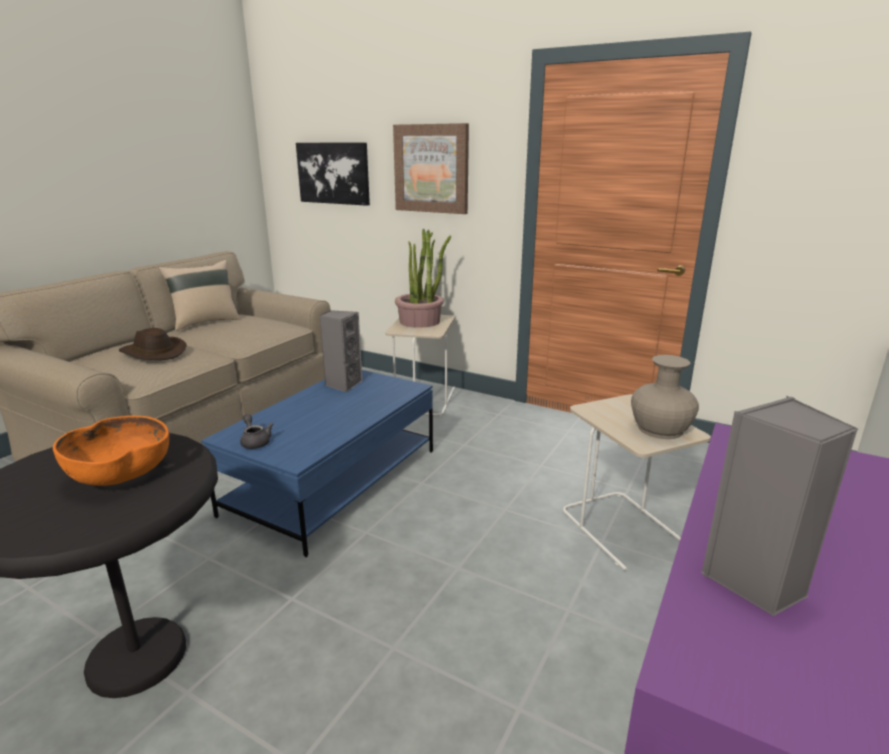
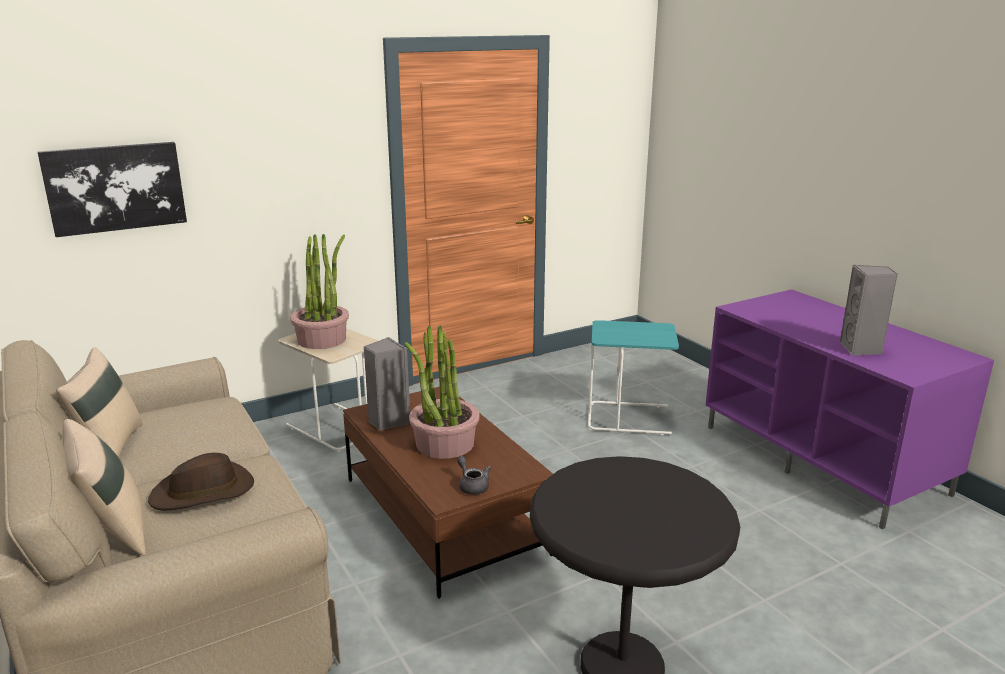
camera: 60 degrees left, 0 degrees up
orange bowl [53,416,169,486] -> none
blue coffee table [201,370,433,557] -> brown coffee table [343,387,553,599]
grey teapot [240,414,273,449] -> grey teapot turned 60 degrees clockwise [457,456,491,495]
picture [393,123,469,214] -> none
beige side table [563,394,711,571] -> turquoise side table [588,320,679,435]
beige vase [631,355,699,439] -> none
none -> beige pillow [63,419,146,556]
none -> potted plant [404,325,480,459]

